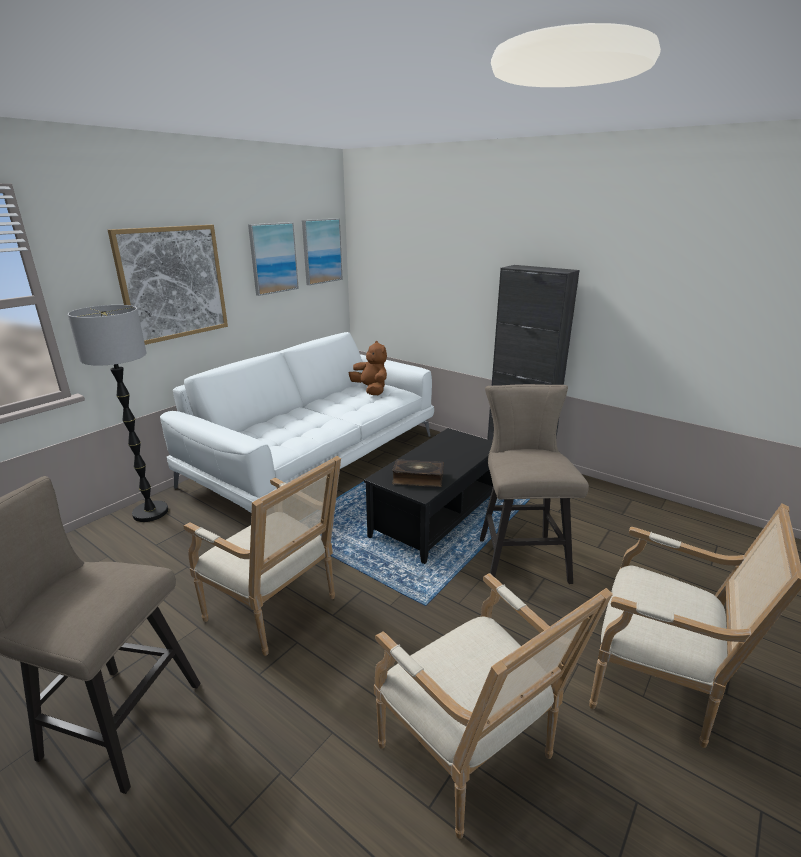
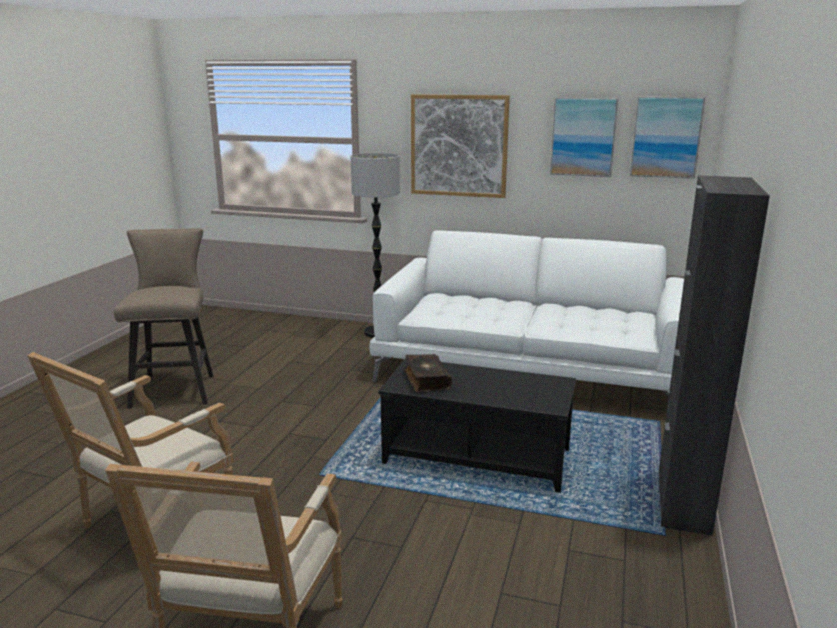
camera: 70 degrees right, 5 degrees down
armchair [183,456,341,656] -> none
brown plush toy [349,341,387,395] -> none
beige stool [480,384,589,584] -> none

